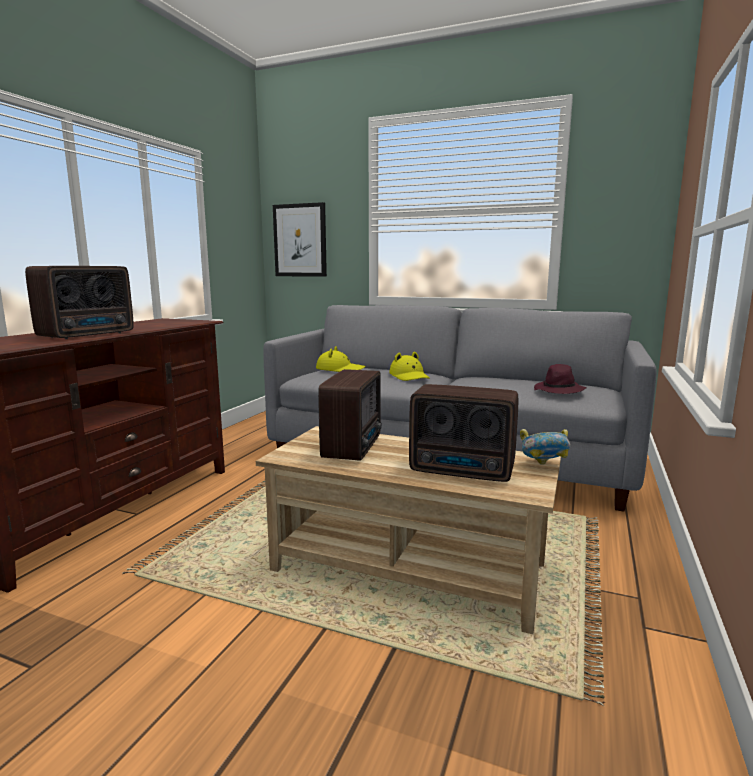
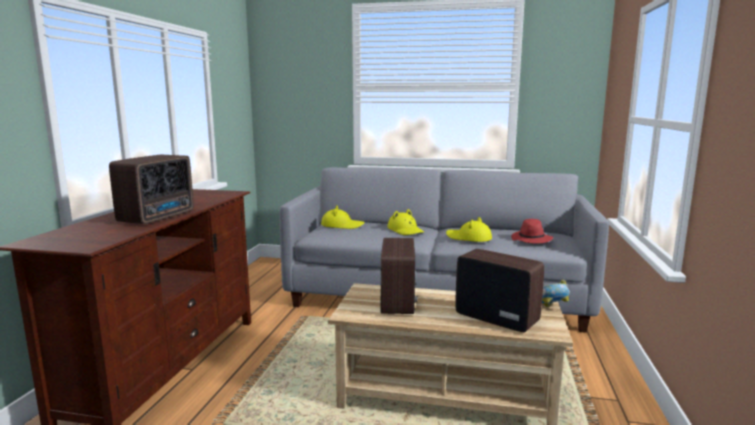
camera: 10 degrees left, 0 degrees up
picture [273,202,327,277] -> none
radio [409,384,519,482] -> radio turned 150 degrees counterclockwise [455,249,544,332]
purple hat [534,364,587,394] -> red hat [511,219,553,244]
none -> yellow hat [446,217,492,242]

